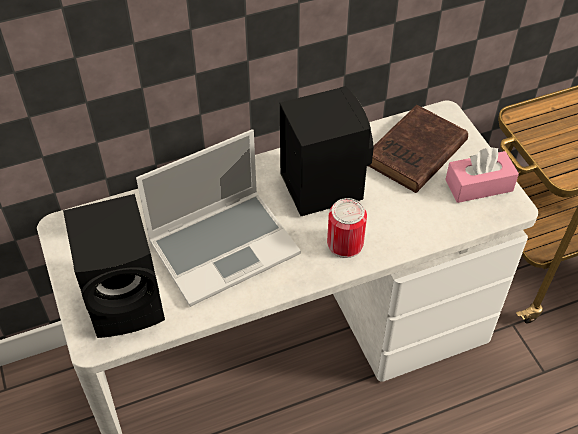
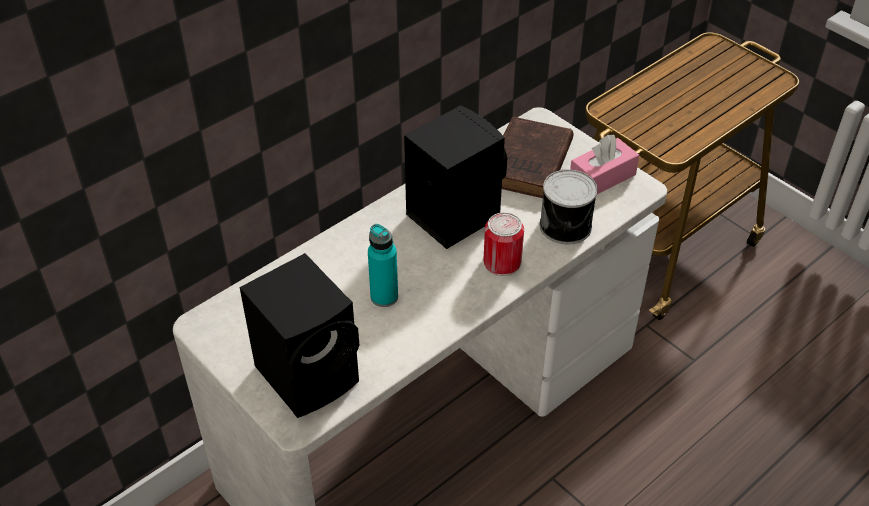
camera: 20 degrees left, 5 degrees down
laptop [136,129,301,307] -> turquoise bottle [368,224,398,307]
none -> can [539,169,598,245]

